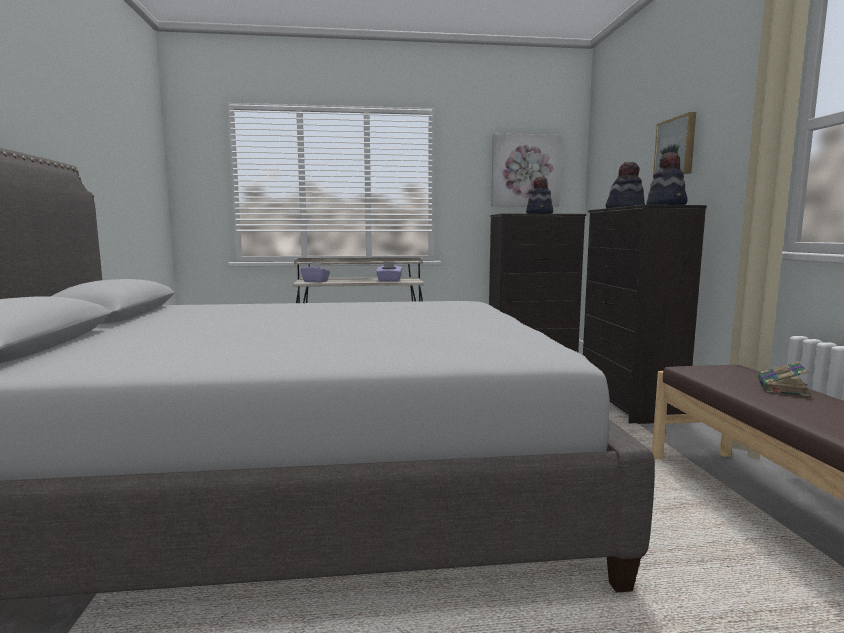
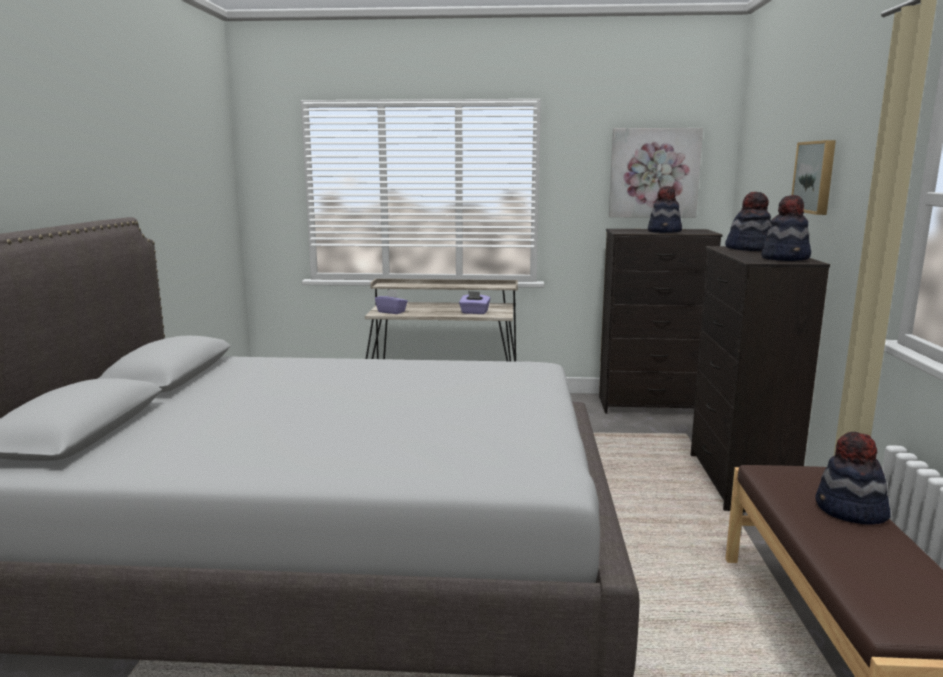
camera: 10 degrees right, 5 degrees up
book [758,361,810,396] -> hat [815,432,891,525]

